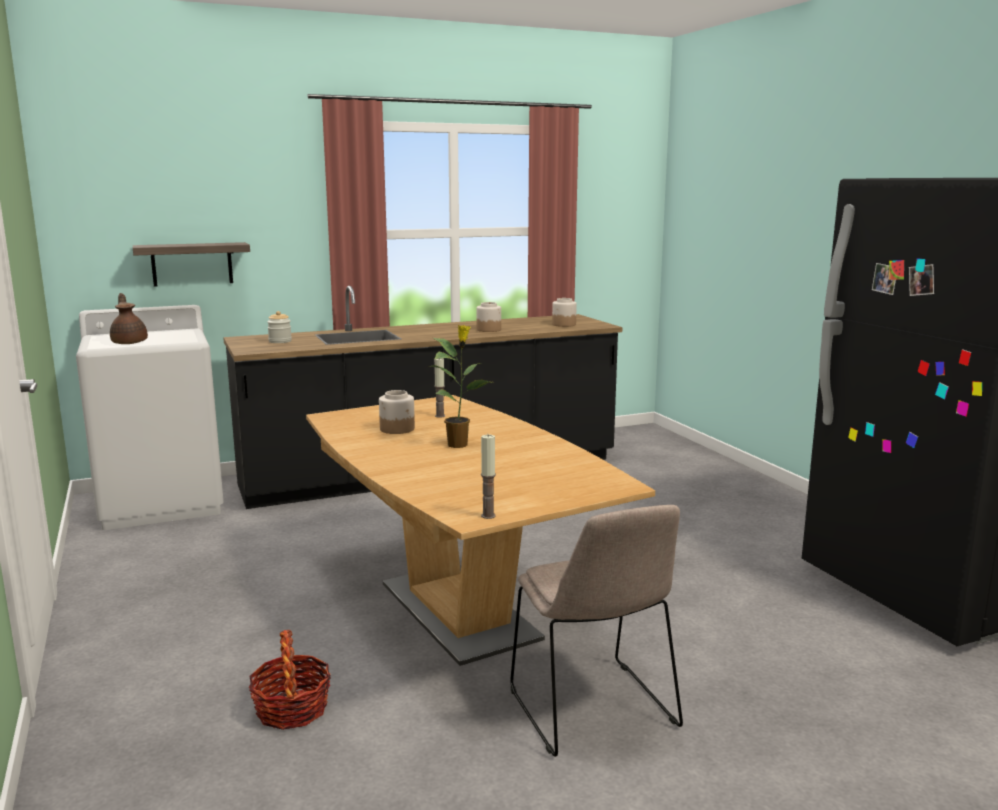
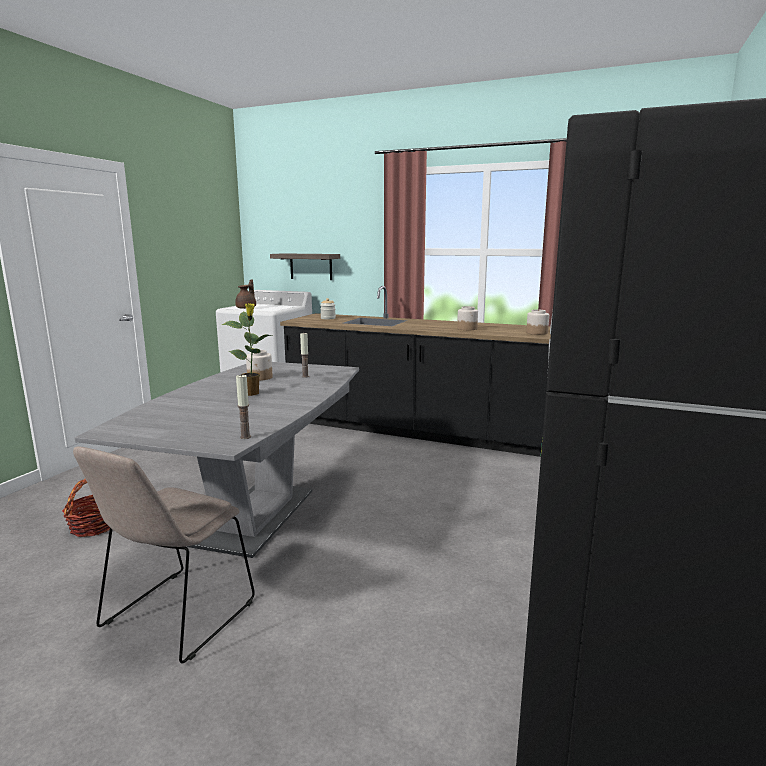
camera: 45 degrees right, 0 degrees up
brown dining table [306,395,655,666] -> grey dining table [75,362,359,558]
candle [481,435,496,519] -> candle moved to [236,374,251,439]

